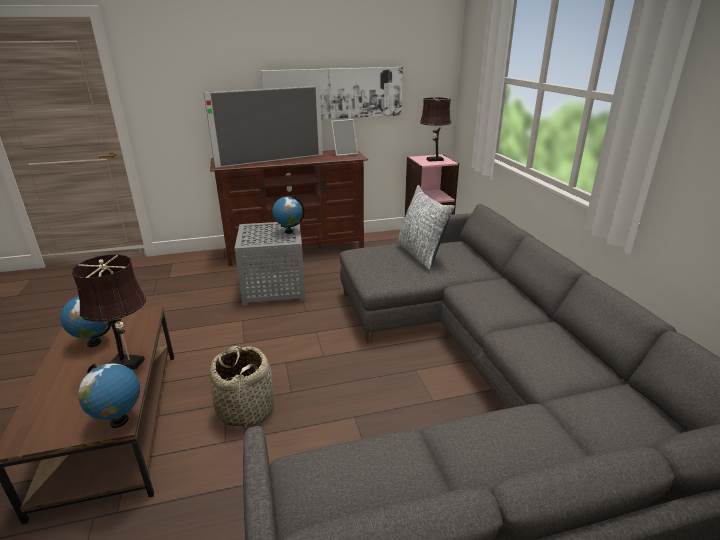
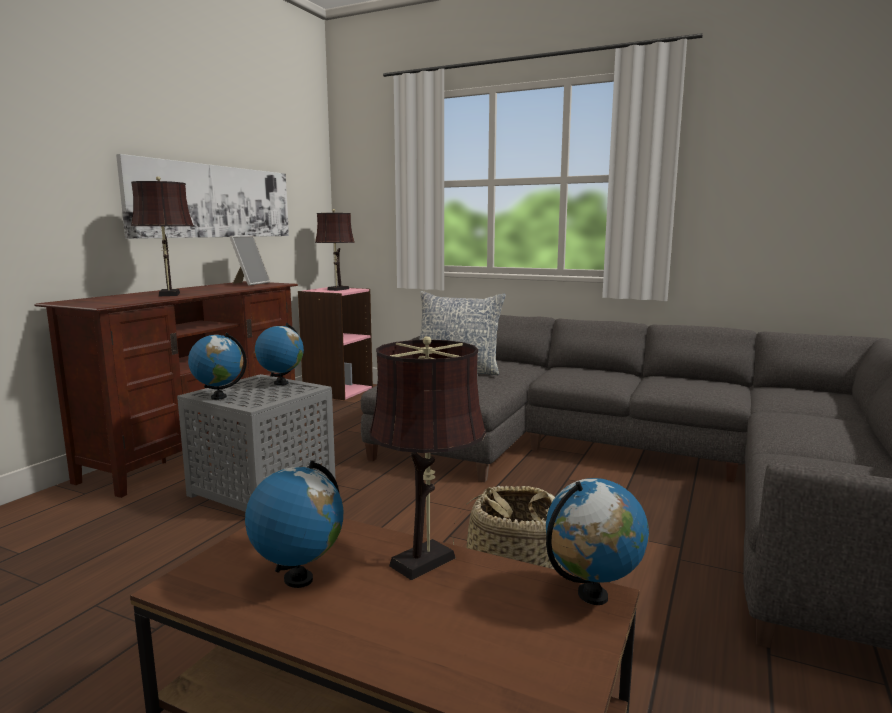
camera: 50 degrees left, 15 degrees down
television [204,86,323,168] -> brown table lamp [131,176,194,296]
none -> globe [188,333,247,400]

